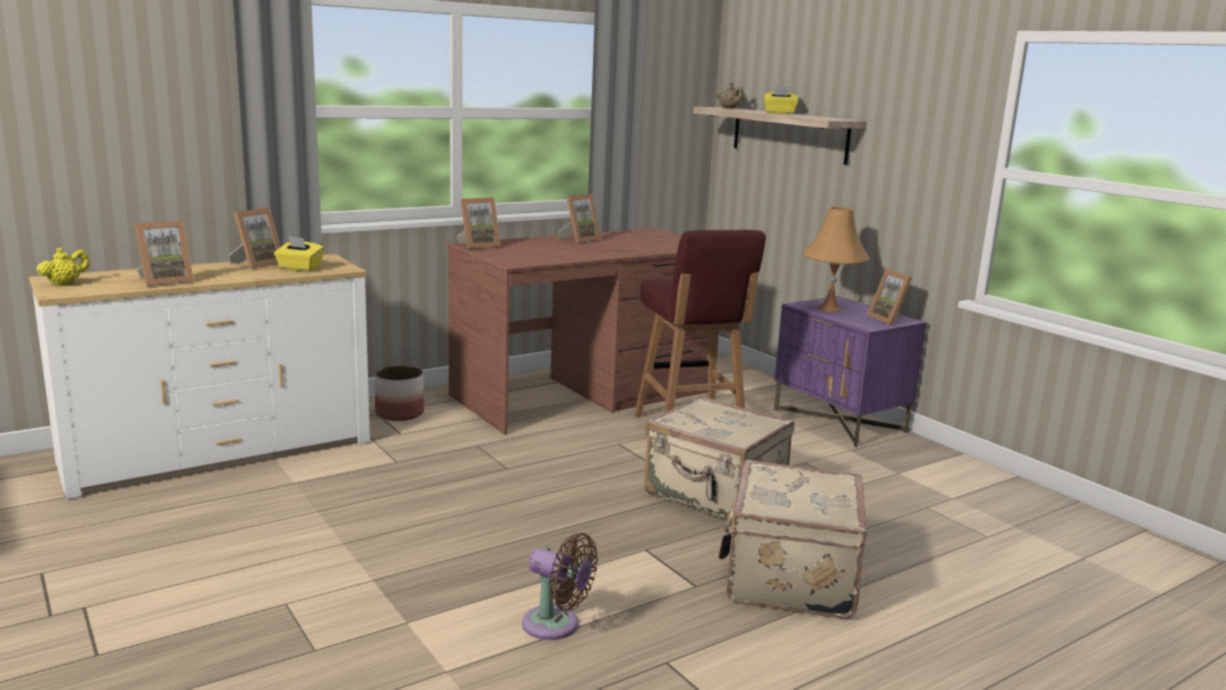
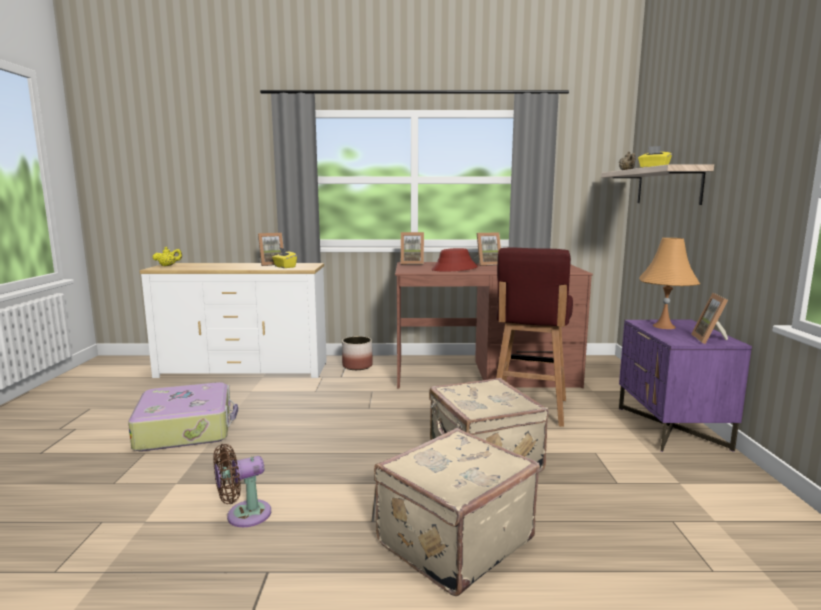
camera: 35 degrees right, 5 degrees down
picture frame [135,220,194,287] -> none
brown fan [522,533,598,640] -> brown fan turned 90 degrees clockwise [213,444,271,527]
none -> suitcase [128,382,238,452]
none -> red hat [431,248,478,272]

